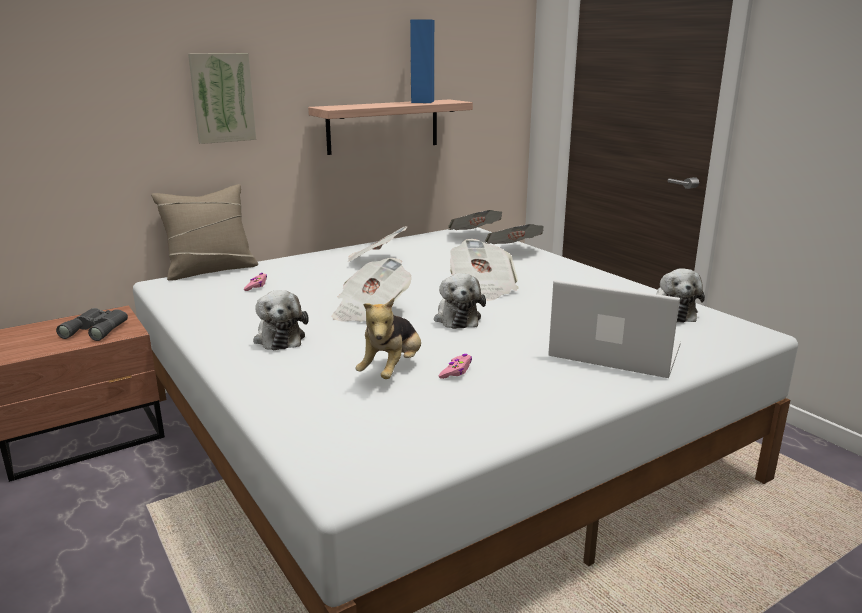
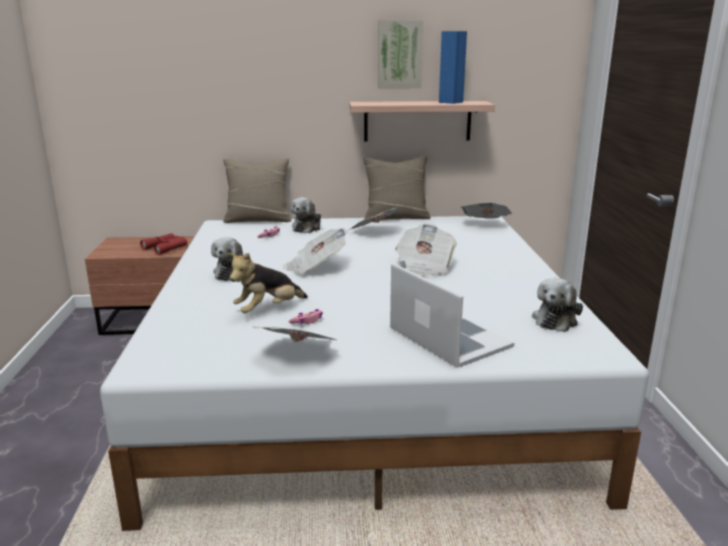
camera: 30 degrees right, 0 degrees up
grey binoculars [56,308,128,341] -> red binoculars [140,233,187,255]
picture [188,53,256,144] -> picture moved to [378,20,423,89]
plush toy [434,273,486,329] -> plush toy moved to [290,197,321,233]
newspaper [485,224,544,244] -> newspaper moved to [253,326,336,342]
none -> beige pillow [363,156,431,220]

